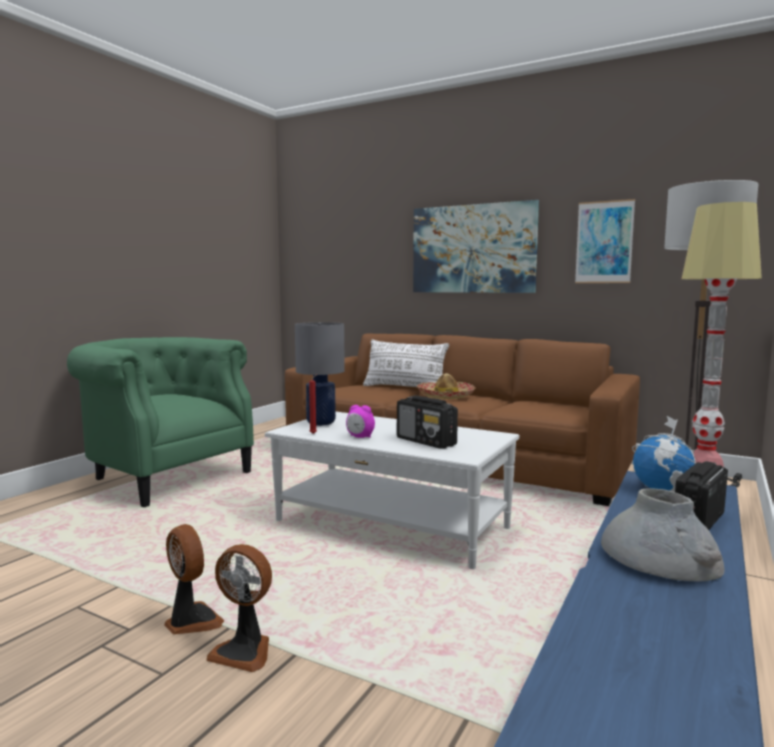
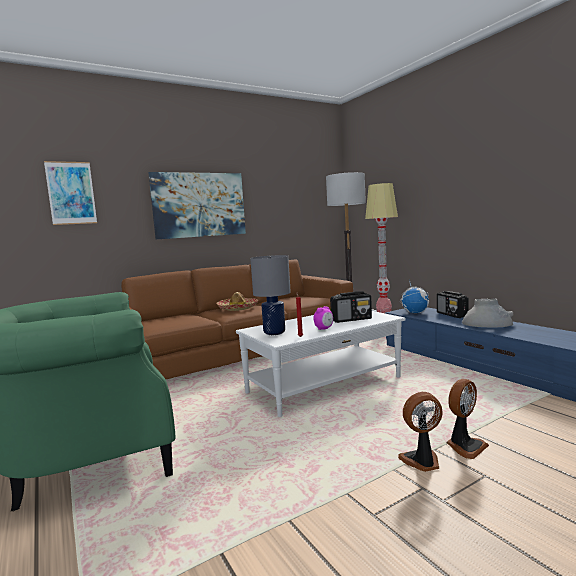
camera: 60 degrees left, 0 degrees up
white pillow [363,340,449,387] -> none
picture [575,199,635,283] -> picture moved to [44,161,97,225]

